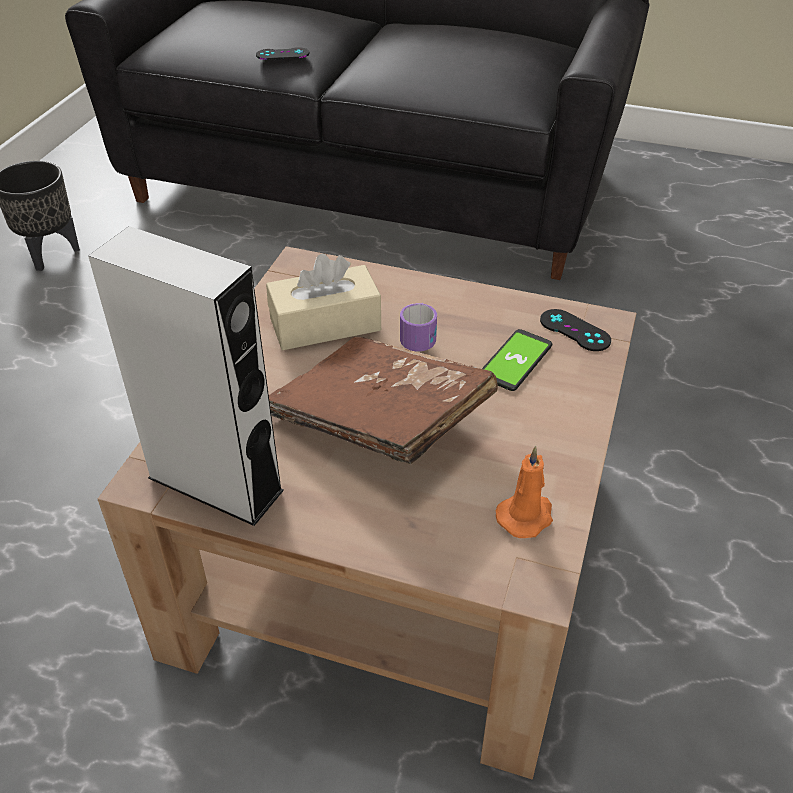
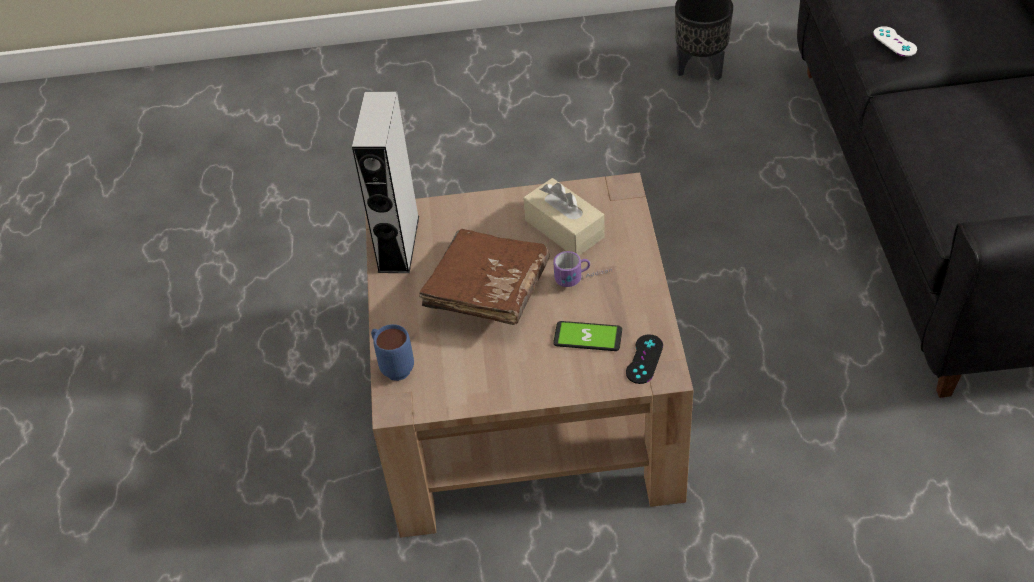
camera: 70 degrees right, 5 degrees up
black game controller [256,47,309,60] -> white game controller [873,26,917,56]
orange candle [495,446,553,538] -> none
none -> blue mug [371,324,414,381]

